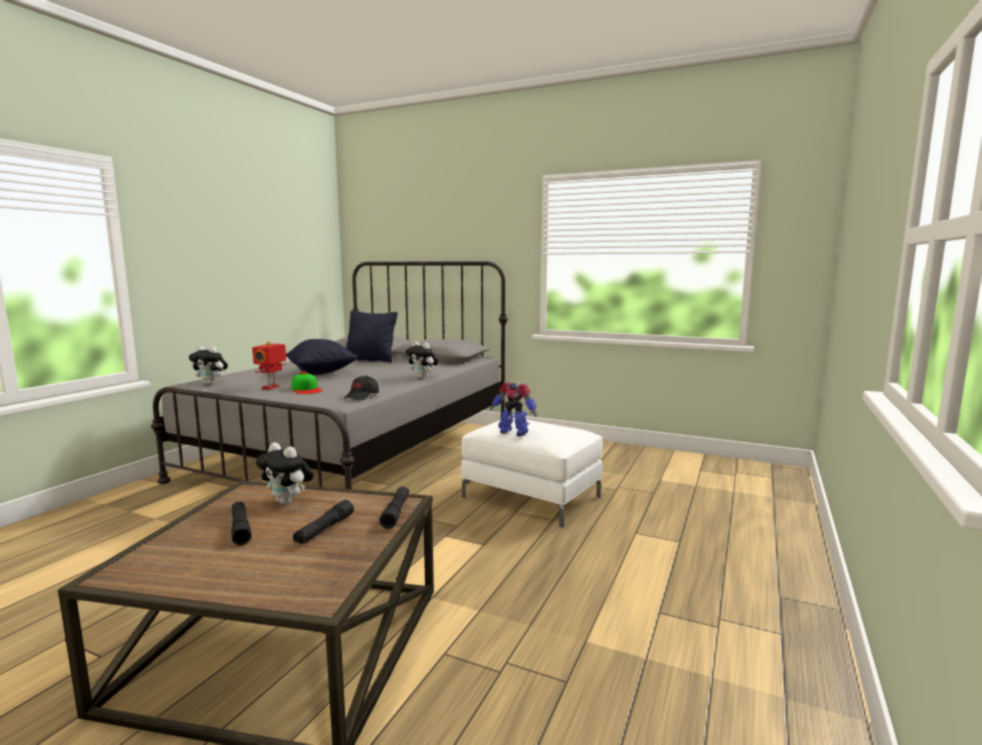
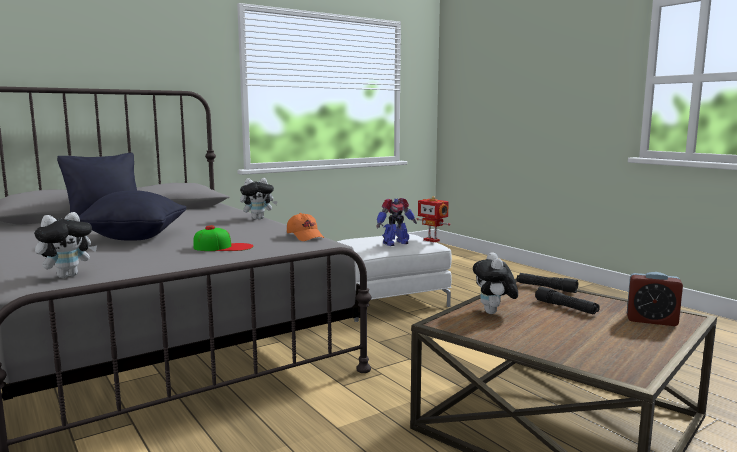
camera: 60 degrees left, 0 degrees up
black flashlight [231,502,252,545] -> none
toy robot [252,341,286,390] -> toy robot moved to [417,196,450,242]
plush toy [256,442,314,505] -> plush toy turned 120 degrees clockwise [473,252,518,314]
black cap [344,375,379,401] -> orange cap [287,213,324,241]
none -> alarm clock [627,272,683,326]

